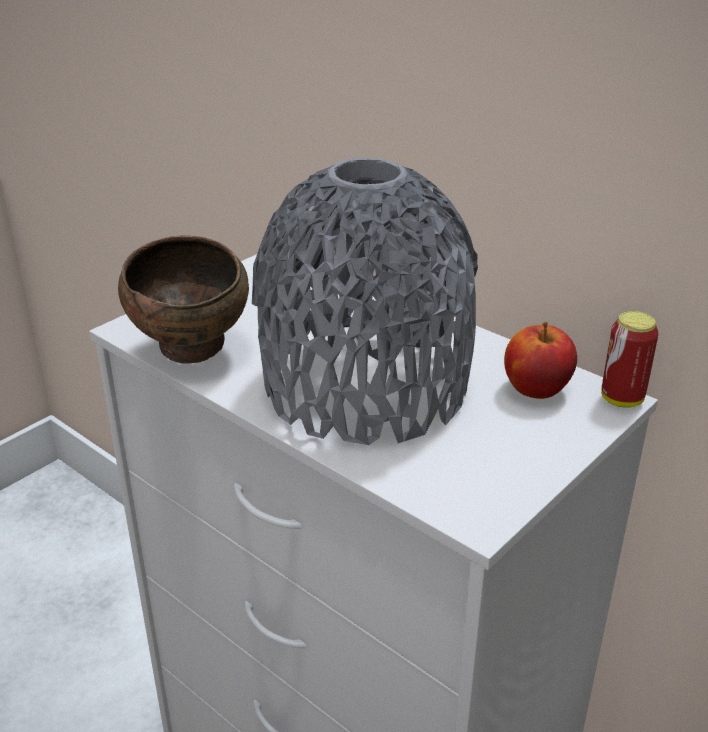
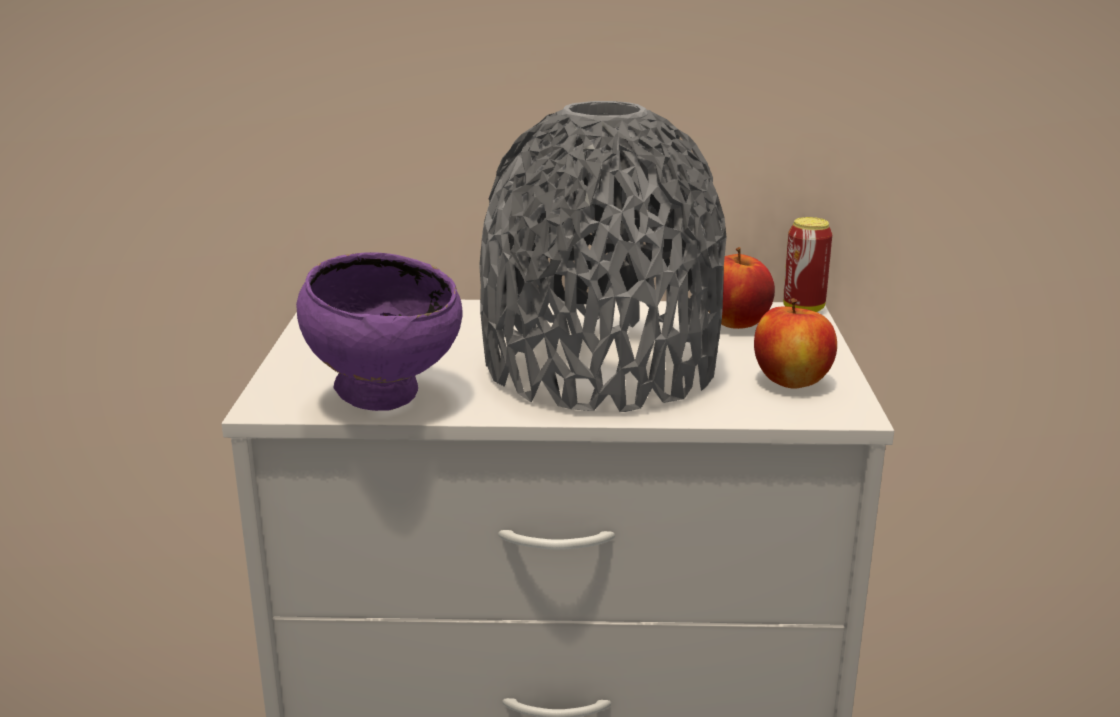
camera: 40 degrees left, 10 degrees down
brown bowl [118,235,249,364] -> purple bowl [296,252,463,411]
none -> apple [754,298,837,389]

